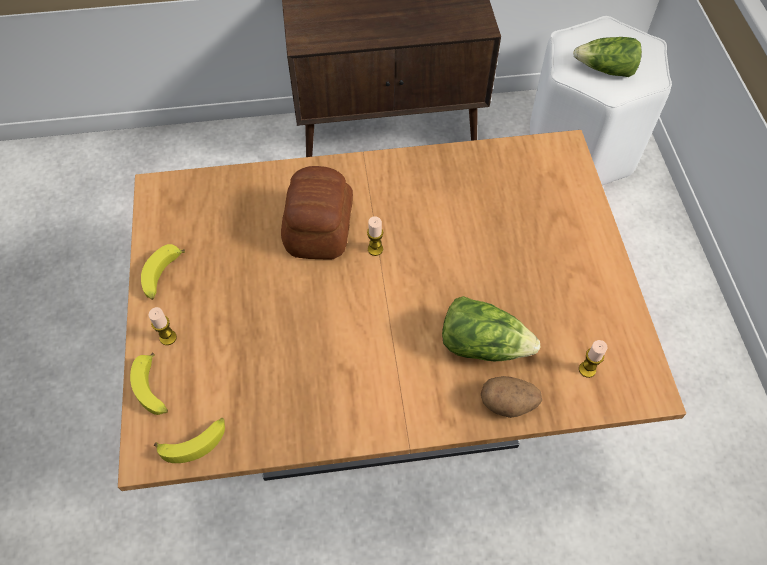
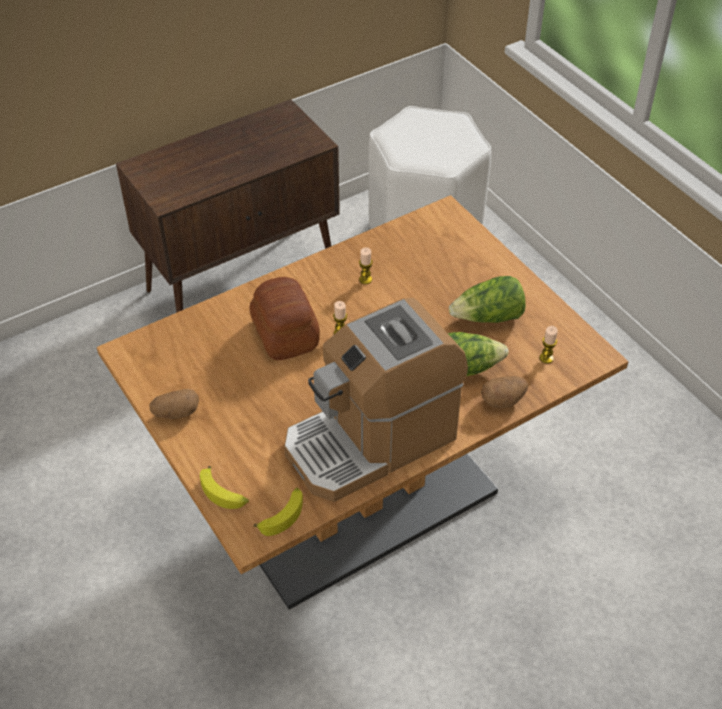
camera: 25 degrees left, 10 degrees down
banana [141,244,185,300] -> potato [149,389,199,419]
candle [148,307,177,345] -> candle moved to [359,247,372,284]
lettuce [573,37,642,77] -> lettuce moved to [449,276,526,323]
none -> coffee machine [284,298,468,502]

